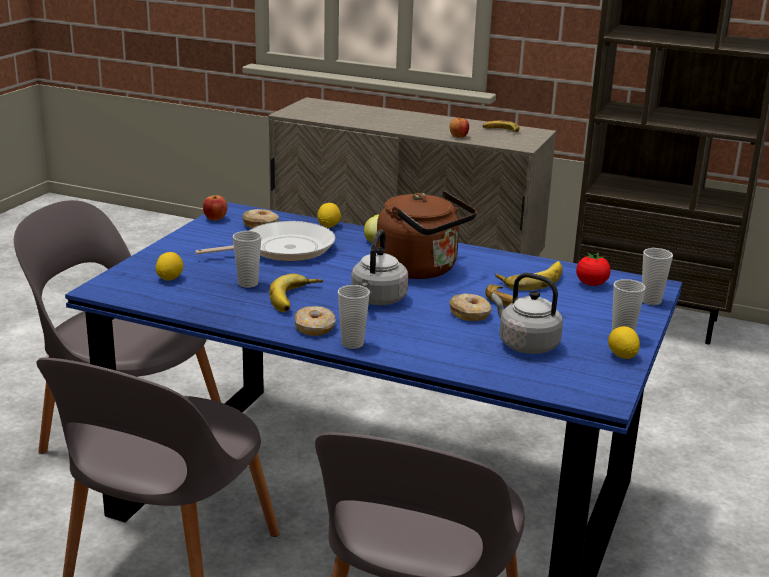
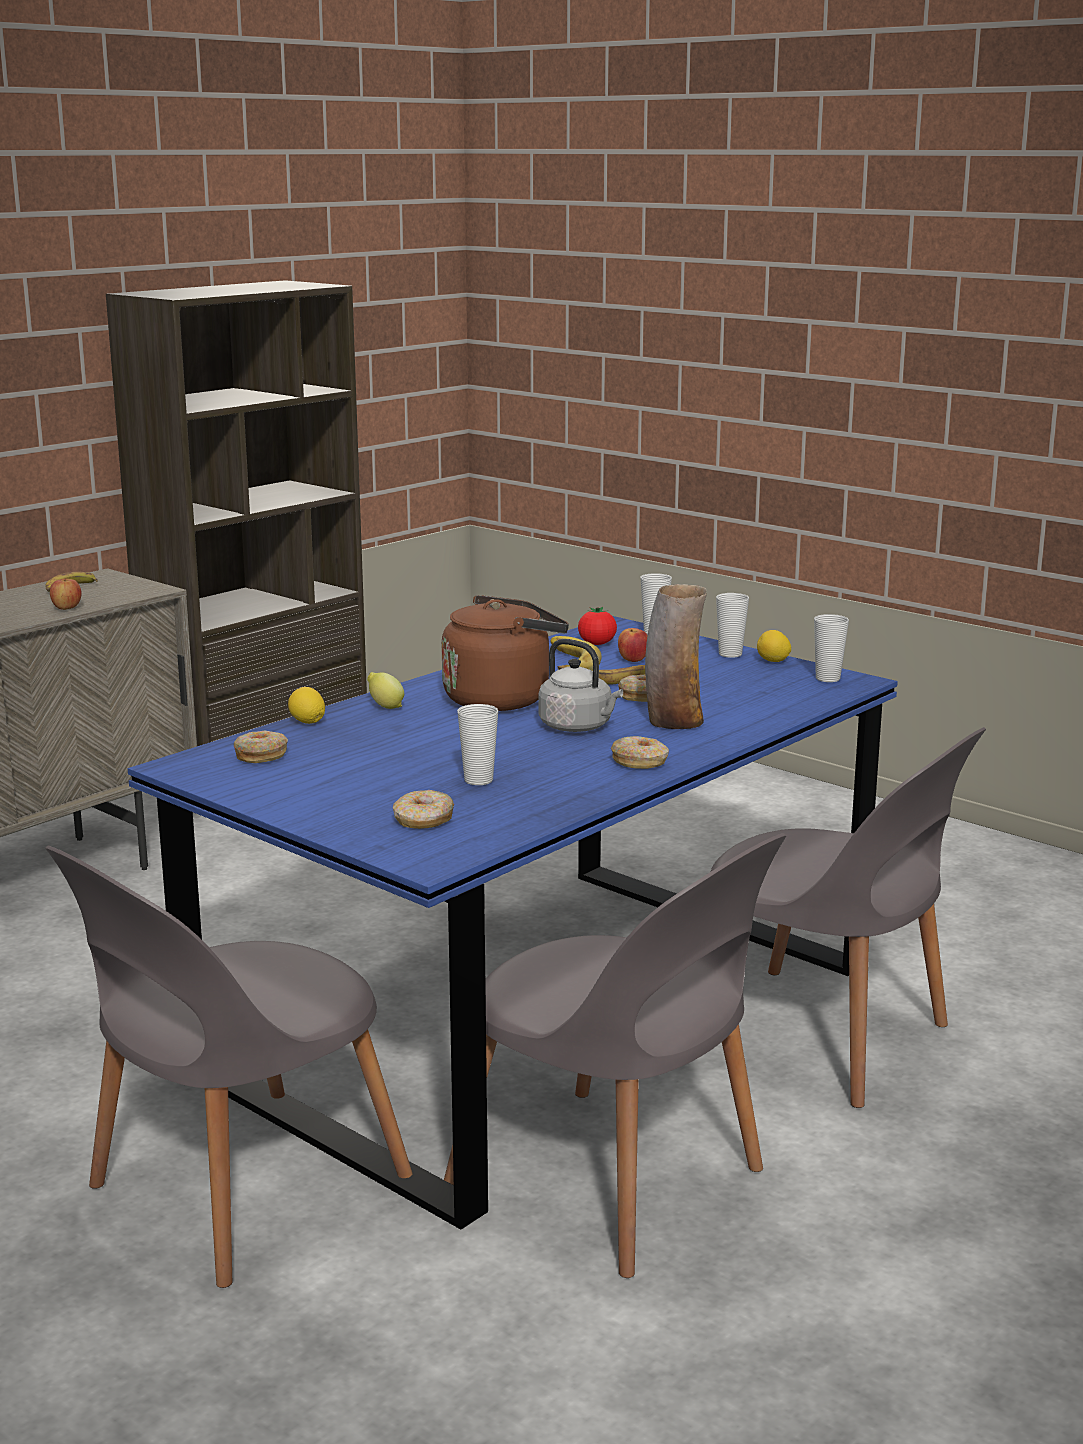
camera: 70 degrees left, 5 degrees down
lemon [156,252,183,281] -> donut [393,790,454,829]
frying pan [195,221,335,261] -> none
apple [203,195,228,221] -> apple moved to [618,628,648,662]
banana [269,274,323,312] -> none
cup [338,285,370,349] -> cup moved to [814,614,849,682]
grey kettle [491,273,563,354] -> none
none -> vase [645,584,707,729]

